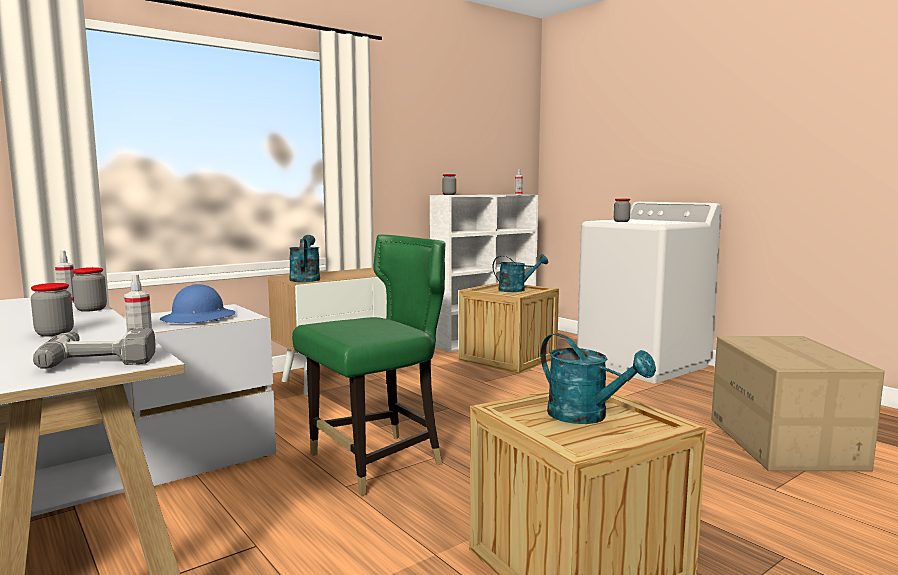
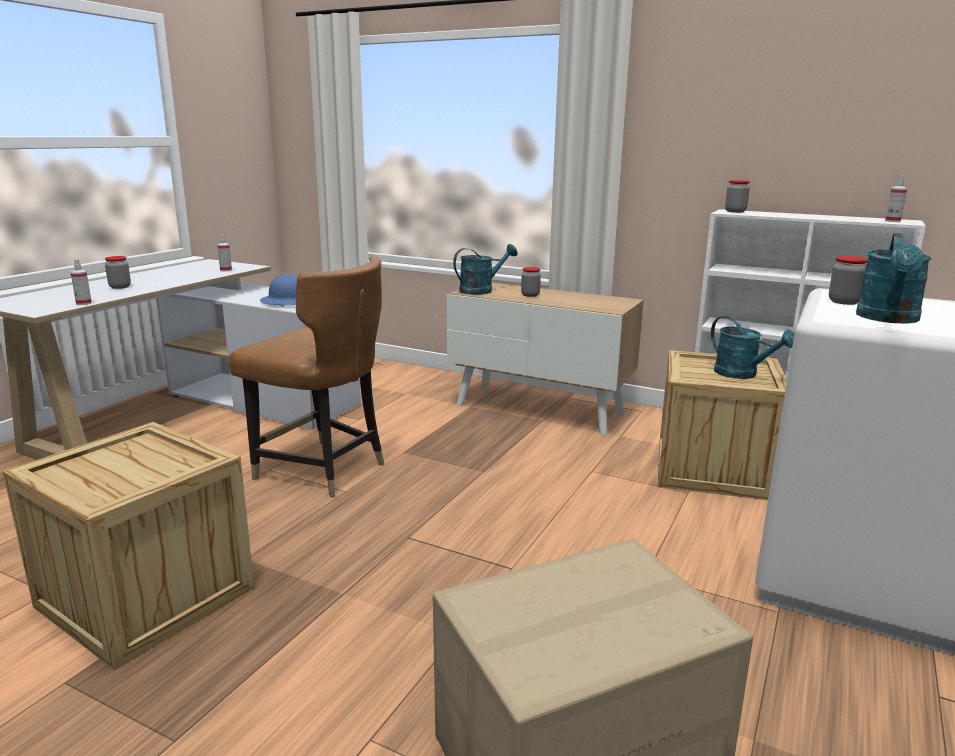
camera: 65 degrees right, 10 degrees up
power drill [33,328,156,369] -> none
jar [72,267,107,312] -> jar moved to [521,267,541,297]
green chair [292,234,446,496] -> brown chair [229,257,384,497]
turquoise watering can [540,333,656,424] -> turquoise watering can moved to [856,233,932,323]

